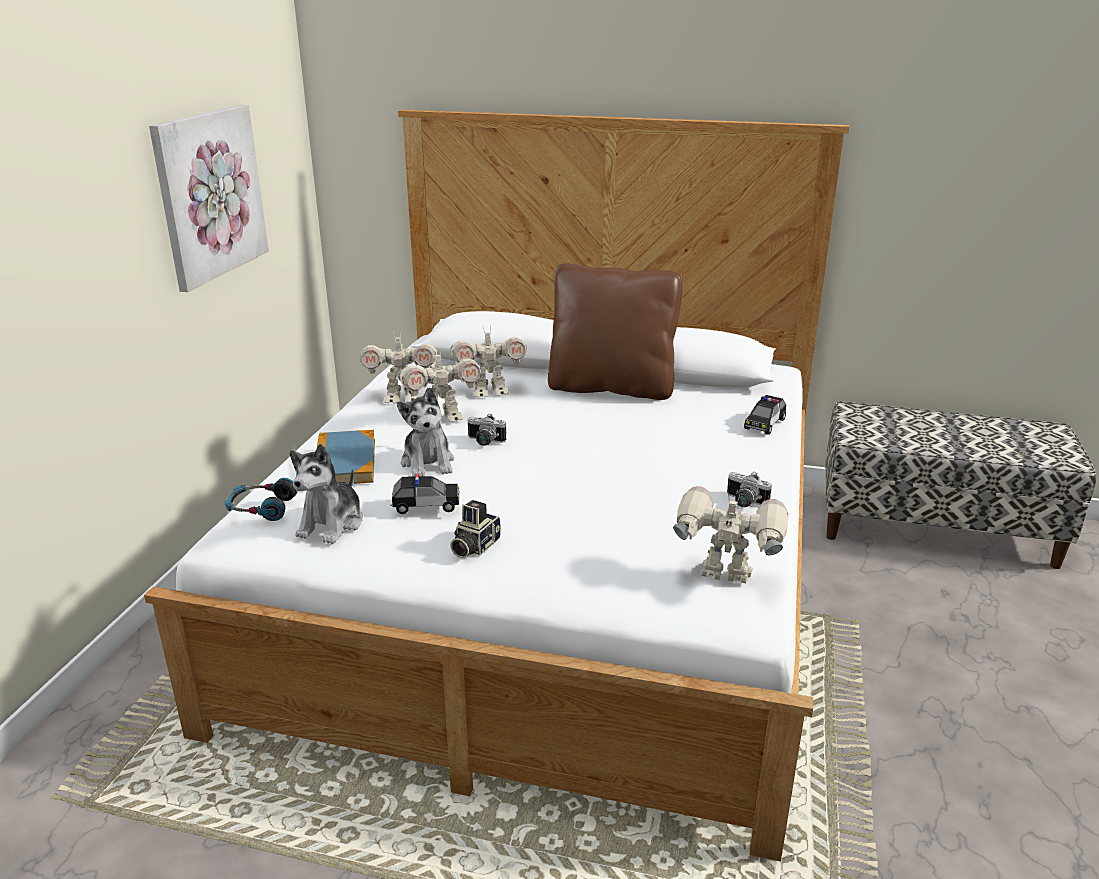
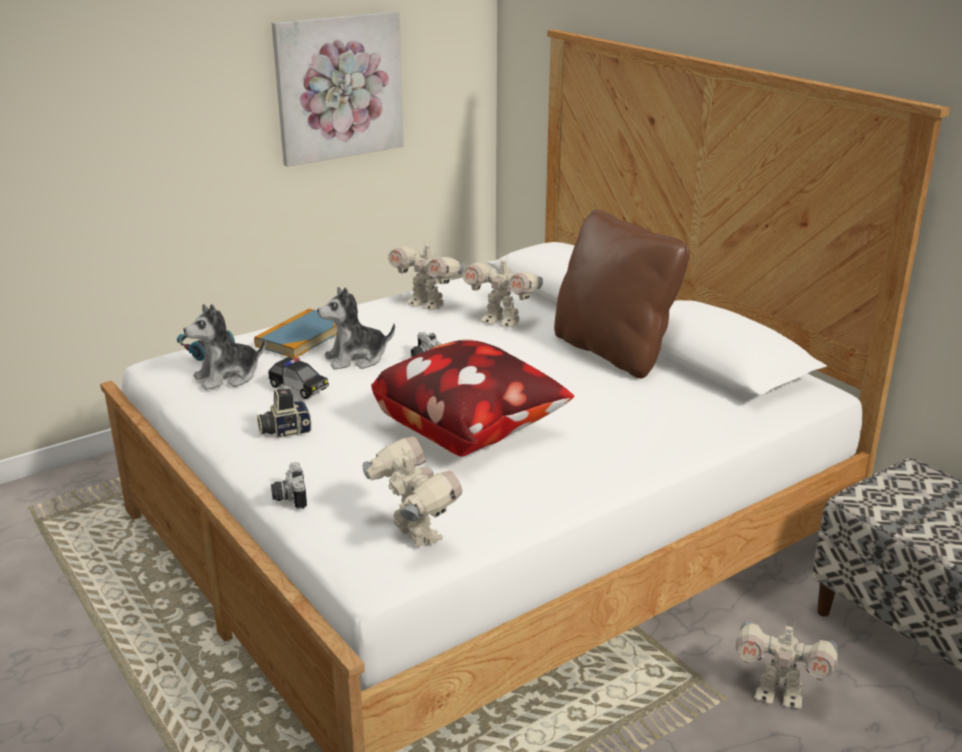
camera: 40 degrees right, 0 degrees up
plush toy [397,387,454,476] -> plush toy turned 45 degrees clockwise [317,287,395,370]
toy robot [398,347,481,424] -> toy robot moved to [736,618,838,709]
camera [727,472,772,507] -> camera moved to [271,462,307,509]
toy car [744,395,786,435] -> none
none -> pillow [371,340,574,457]

